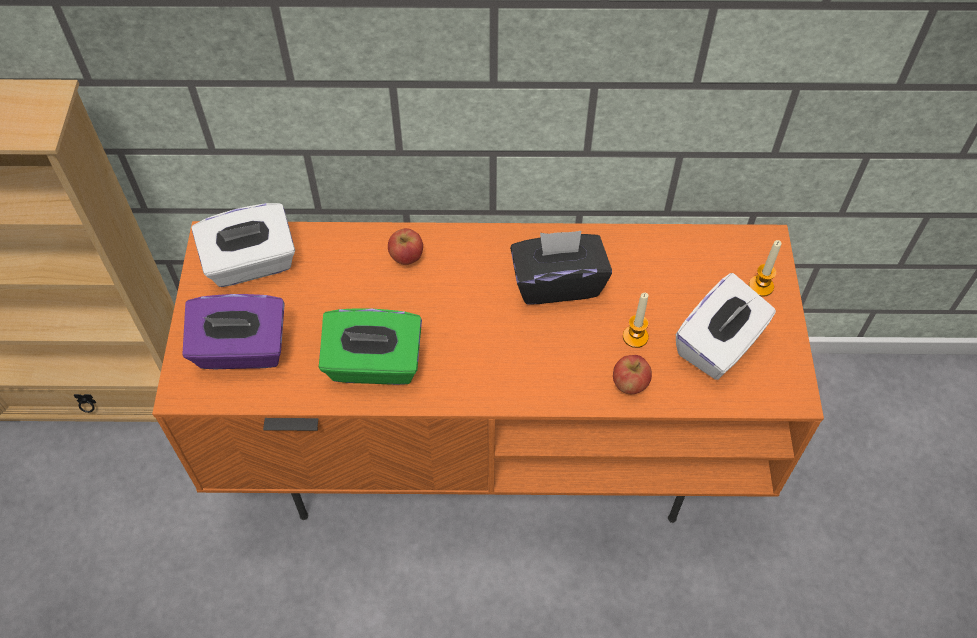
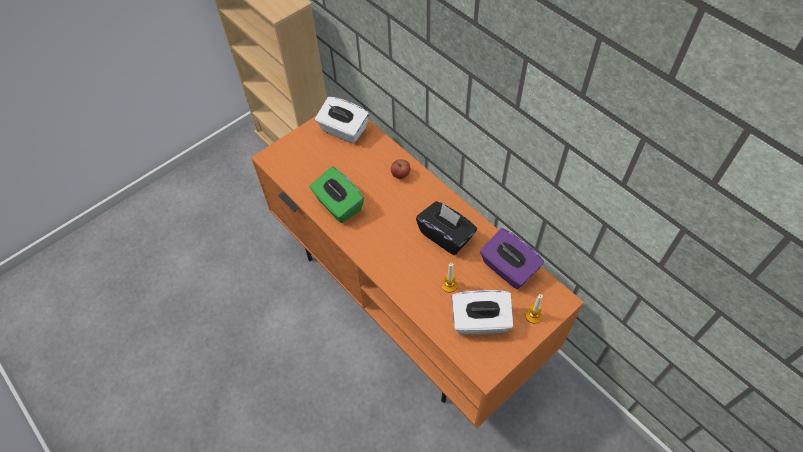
camera: 50 degrees right, 0 degrees up
purple tissue box [182,294,285,369] -> purple tissue box moved to [480,228,544,289]
apple [613,355,652,394] -> none

